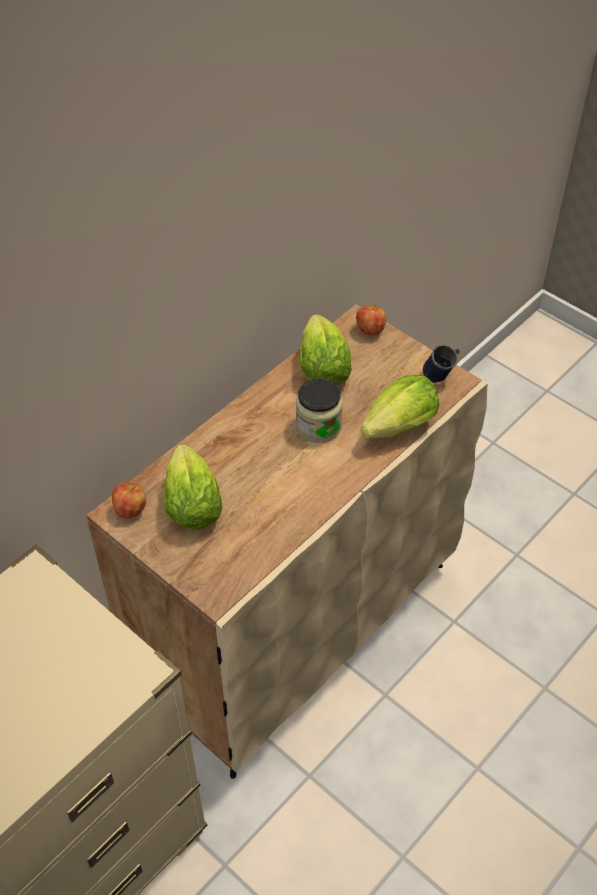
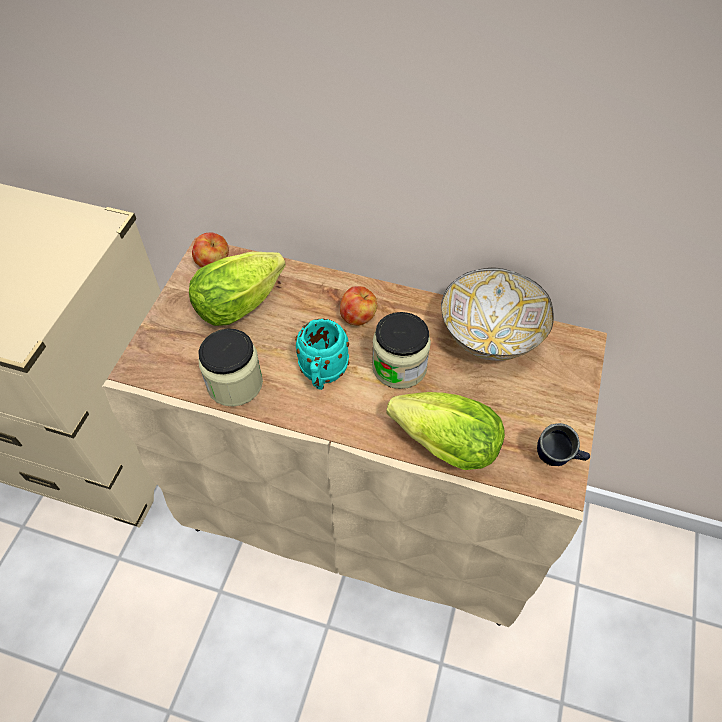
camera: 65 degrees right, 5 degrees up
lettuce [300,314,352,385] -> bowl [441,268,554,361]
apple [356,304,386,336] -> apple moved to [340,286,377,326]
none -> jar [198,329,263,407]
none -> turquoise mug [295,318,350,390]

